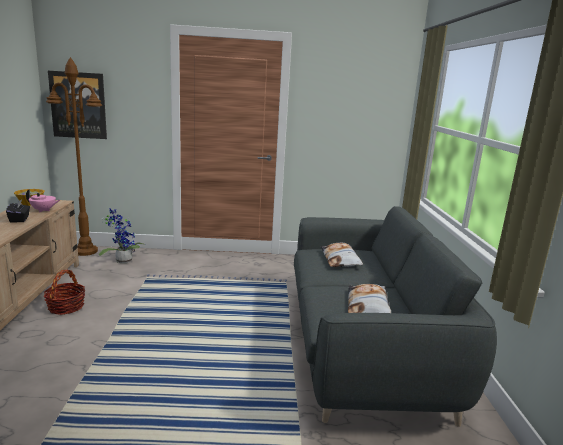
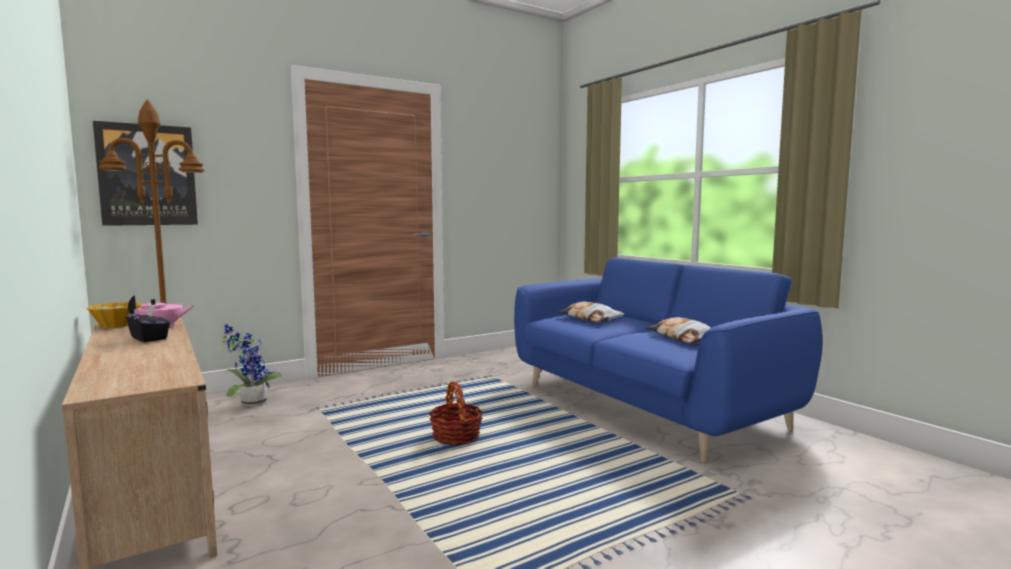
camera: 30 degrees left, 10 degrees down
basket [44,270,86,315] -> basket moved to [429,381,484,445]
grey sofa [294,206,497,427] -> blue sofa [514,258,823,462]

